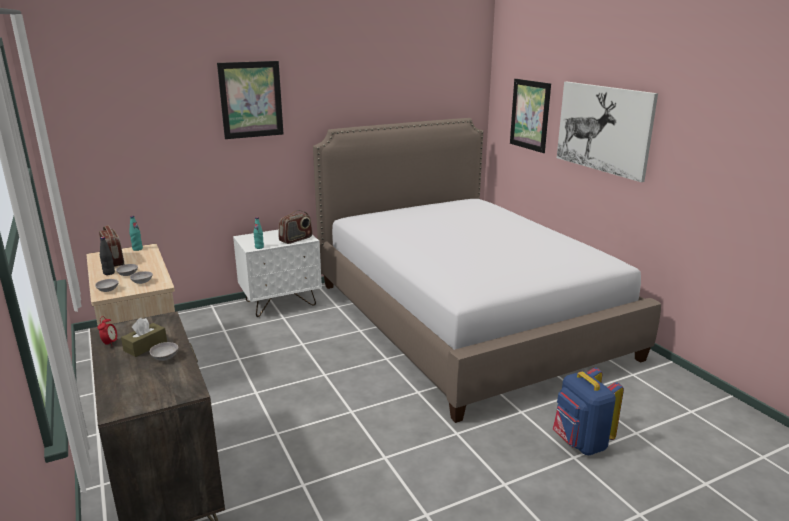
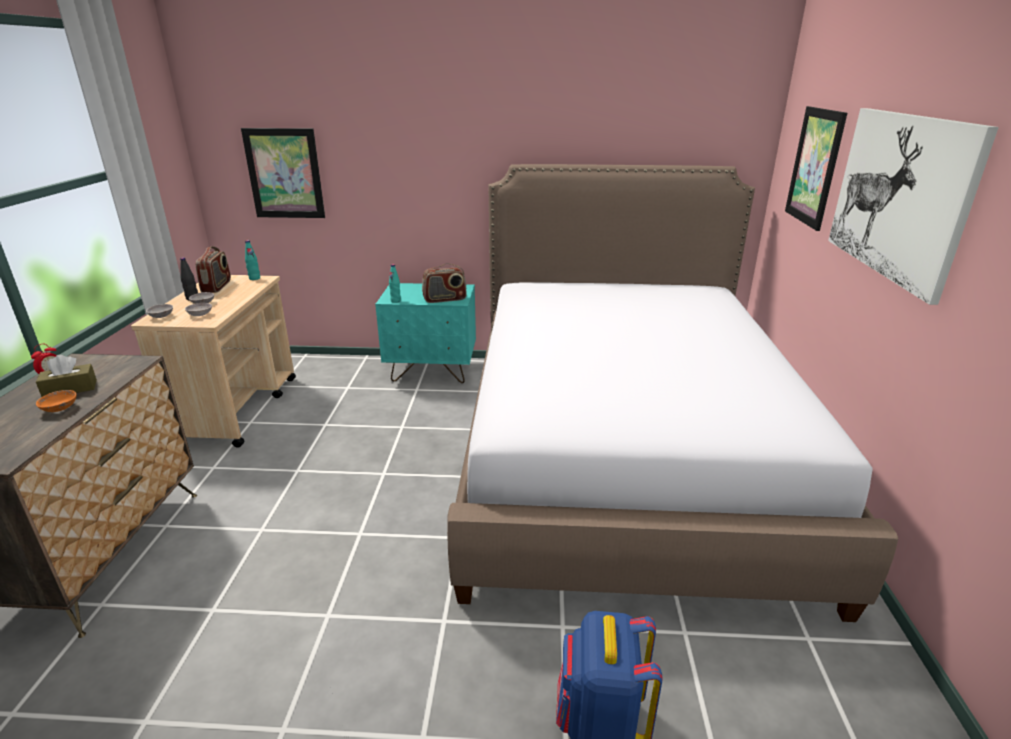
camera: 30 degrees right, 5 degrees up
grey bowl [150,342,178,361] -> orange bowl [36,390,77,412]
picture [217,61,284,139] -> picture moved to [241,128,325,218]
white nightstand [233,229,322,317] -> turquoise nightstand [375,283,476,383]

